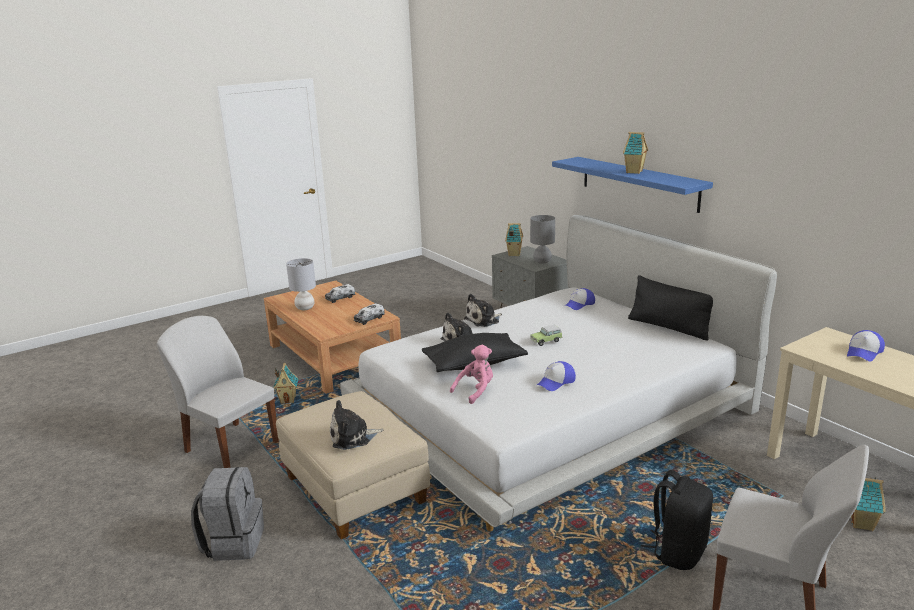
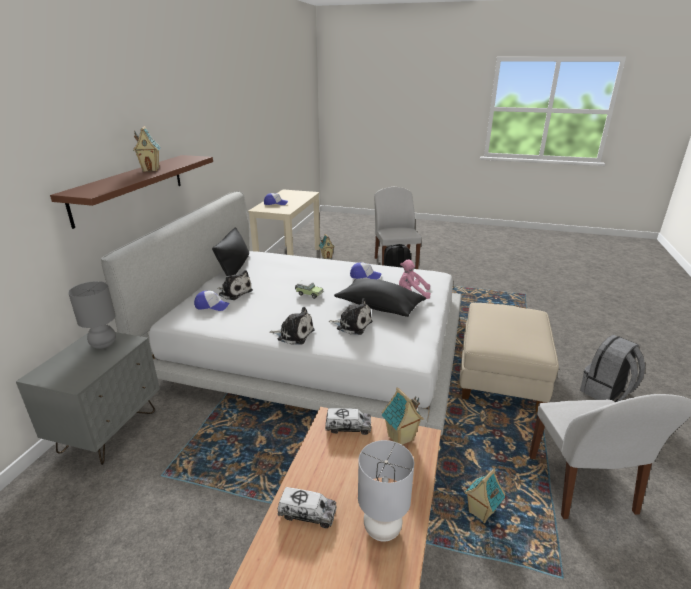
camera: 130 degrees left, 5 degrees up
plush toy [330,400,384,450] -> plush toy moved to [217,270,253,300]
toy house [505,223,523,256] -> toy house moved to [381,387,424,445]
blue shelf [552,157,713,213] -> brown shelf [50,155,213,229]

